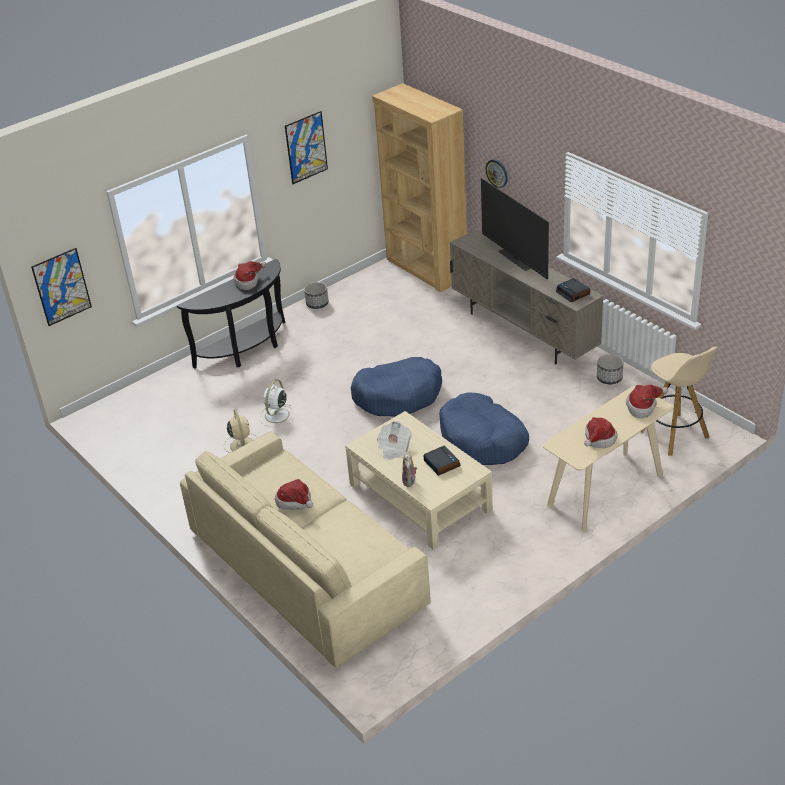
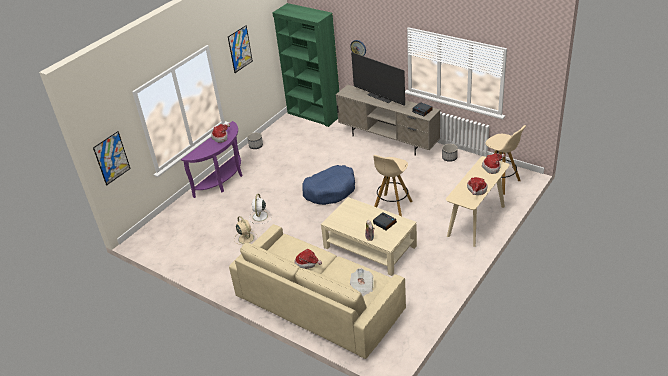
camera: 15 degrees left, 0 degrees up
black console table [177,259,286,368] -> purple console table [181,121,242,198]
brown bookcase [372,83,467,292] -> green bookcase [273,3,339,127]
newspaper [377,421,412,460] -> newspaper moved to [350,268,374,296]
blue dog bed [439,392,529,465] -> beige stool [373,155,413,216]

